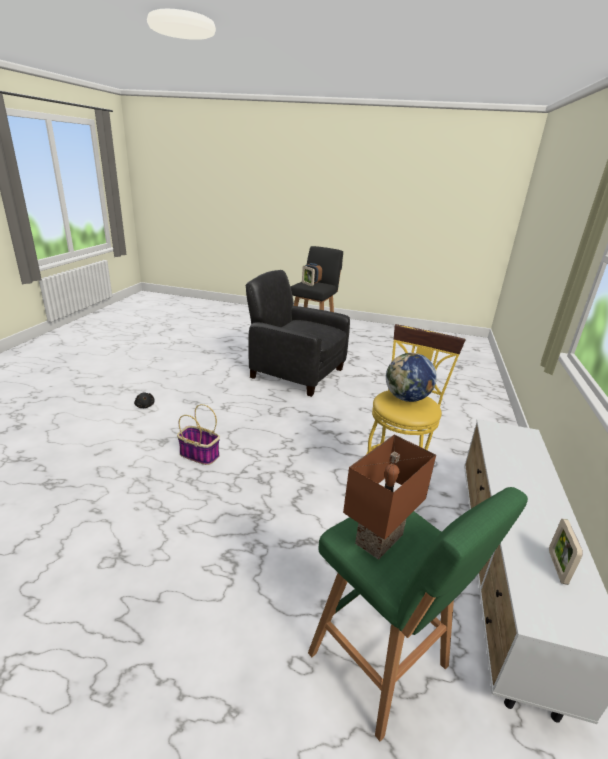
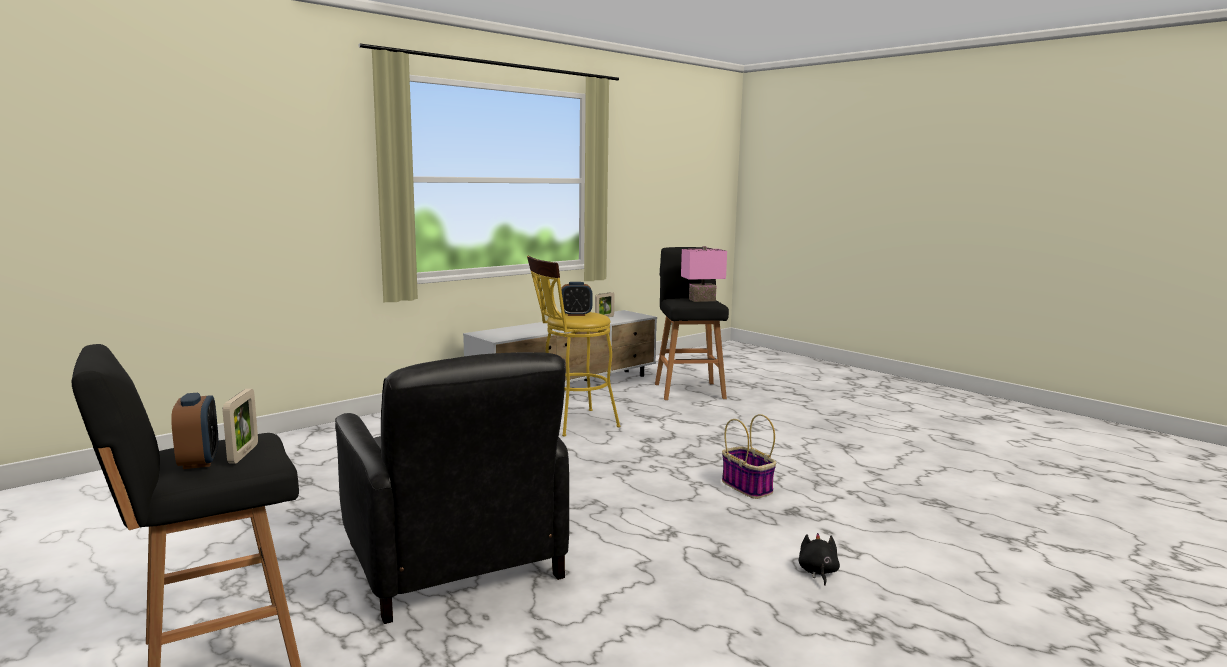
camera: 145 degrees left, 15 degrees down
green stool [308,487,528,741] -> black stool [655,247,729,400]
brown table lamp [343,435,436,560] -> pink table lamp [681,246,727,302]
globe [386,353,437,402] -> alarm clock [561,282,593,316]

